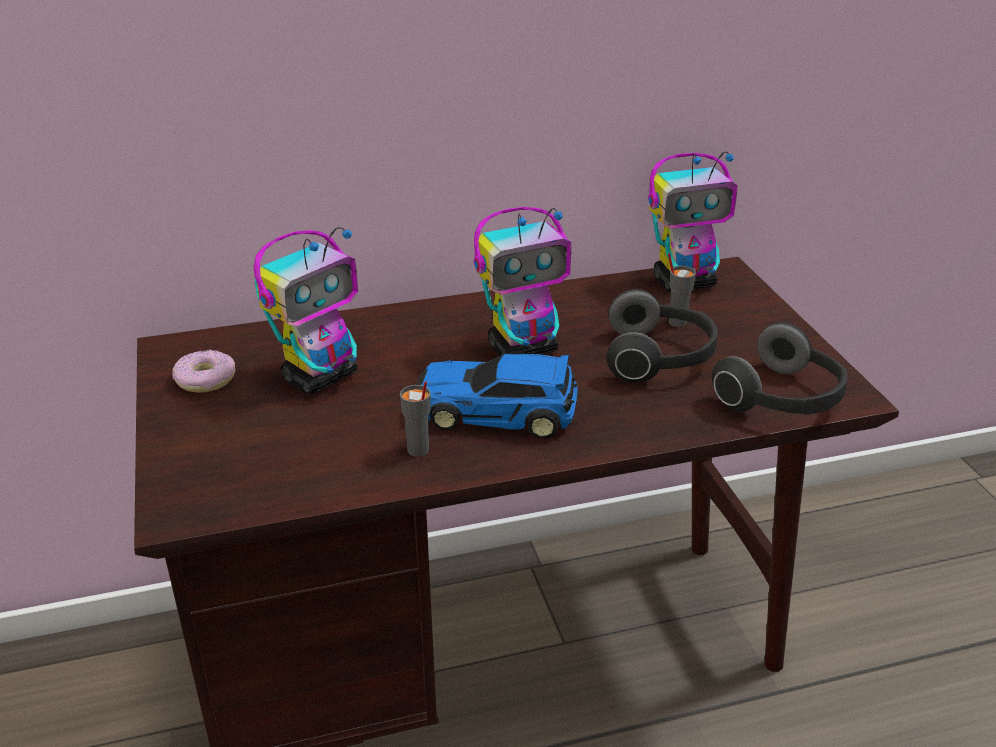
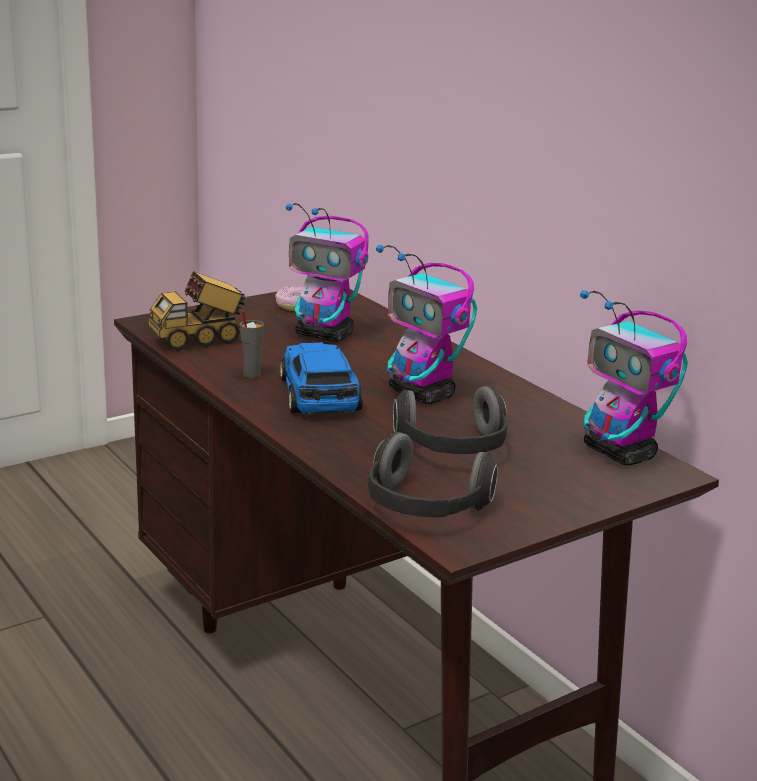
camera: 70 degrees right, 10 degrees down
grey cup [668,253,696,327] -> none
none -> toy truck [148,271,247,351]

